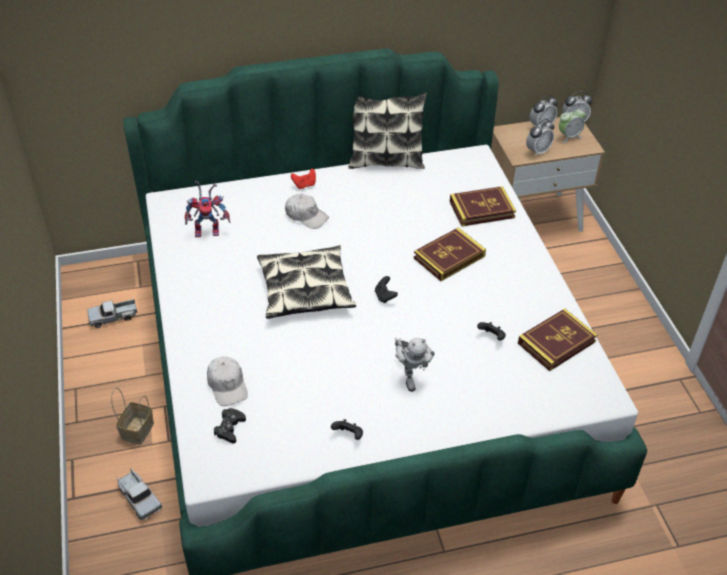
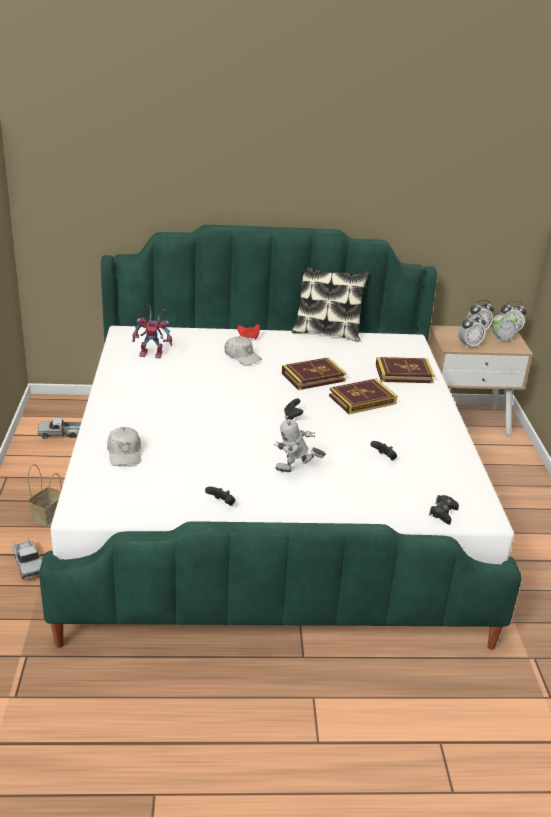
camera: 10 degrees right, 15 degrees down
black game controller [214,408,246,443] -> black game controller moved to [429,495,459,524]
pillow [257,245,356,319] -> none
toy robot [395,338,435,392] -> toy robot turned 90 degrees clockwise [274,415,326,472]
book [518,309,597,371] -> book moved to [282,357,346,390]

